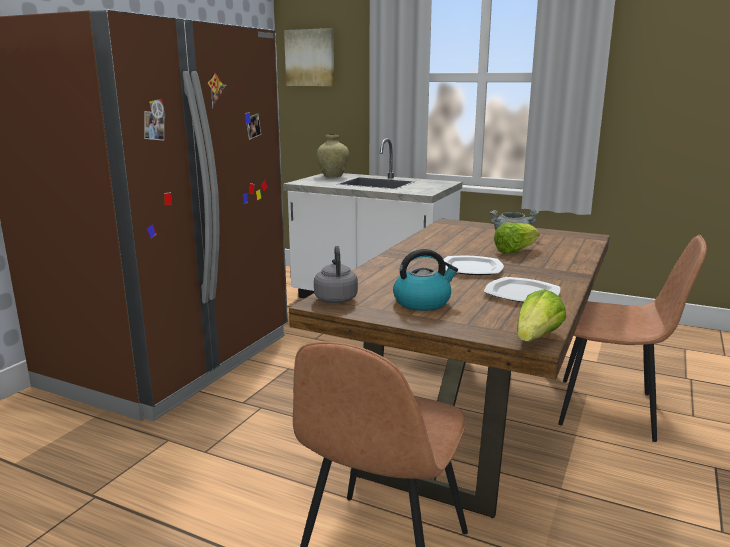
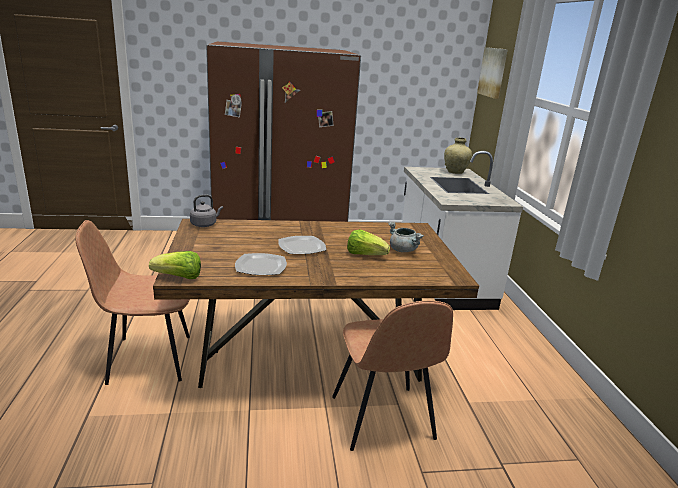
camera: 55 degrees right, 5 degrees up
kettle [393,249,458,311] -> none

